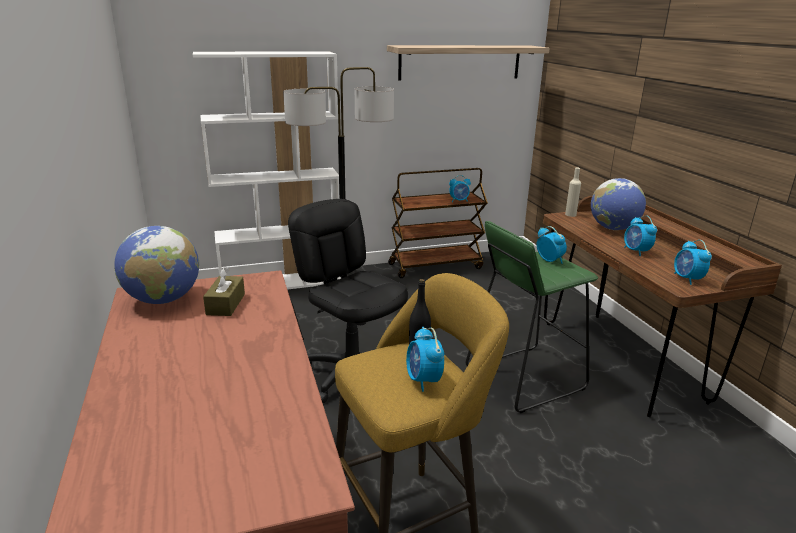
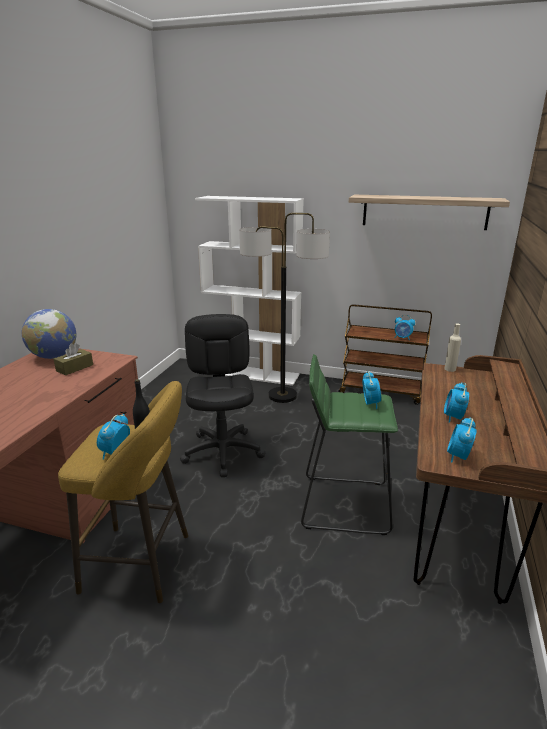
camera: 35 degrees right, 0 degrees up
globe [591,178,646,230] -> none

